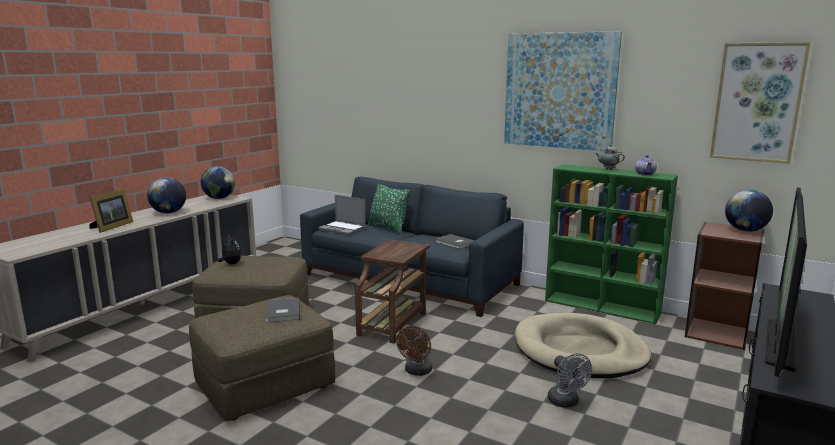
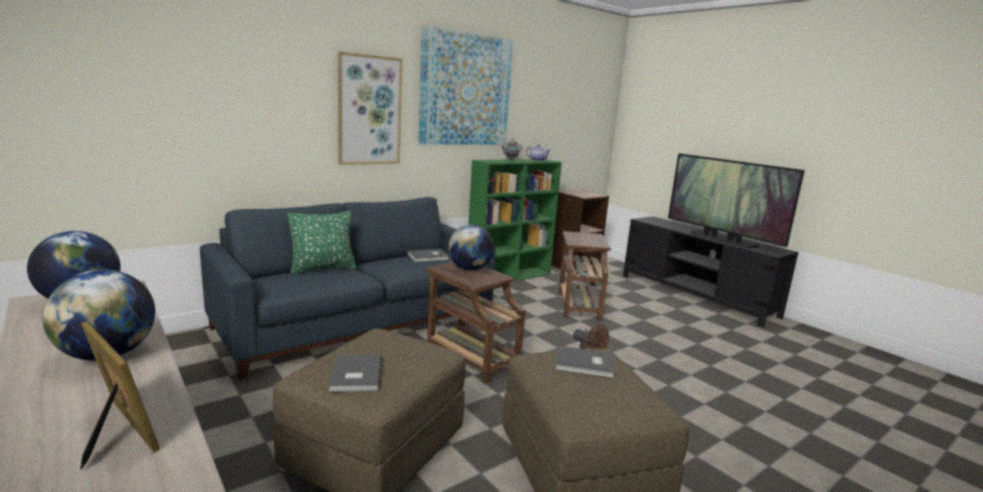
camera: 70 degrees left, 0 degrees up
plush toy [217,236,242,264] -> grey book [328,354,382,392]
laptop [318,195,366,235] -> none
beige dog bed [515,313,651,378] -> brown side table [559,231,611,320]
grey fan [548,353,592,408] -> none
picture [710,42,811,164] -> picture moved to [338,51,402,165]
globe [725,190,773,232] -> globe moved to [448,225,494,271]

